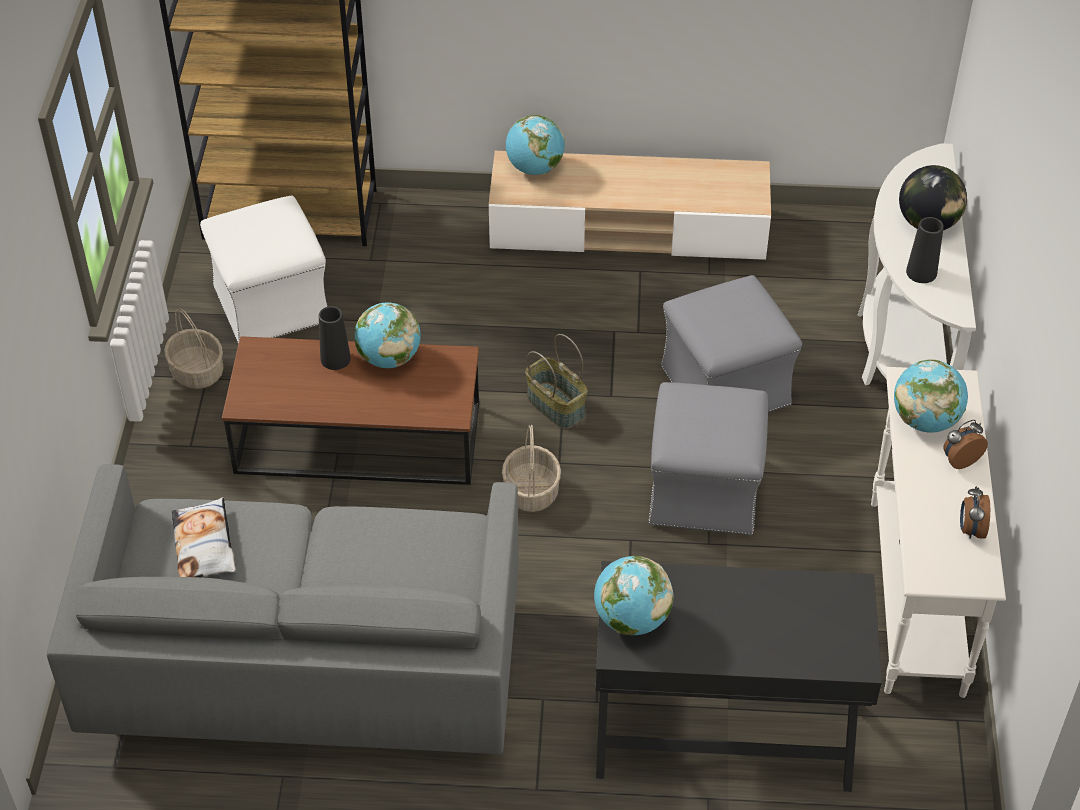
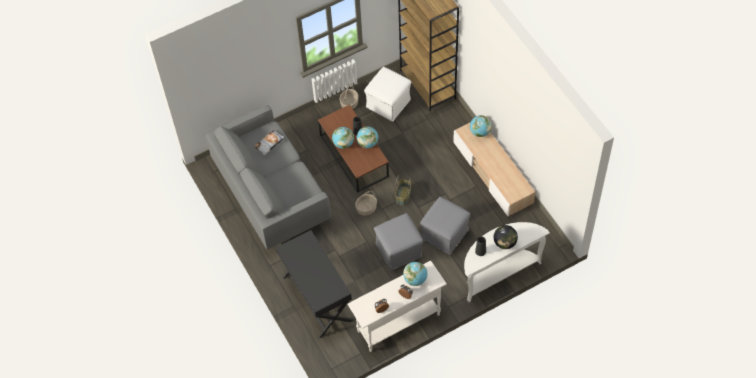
camera: 60 degrees right, 10 degrees up
globe [594,556,674,635] -> globe moved to [332,127,354,149]

